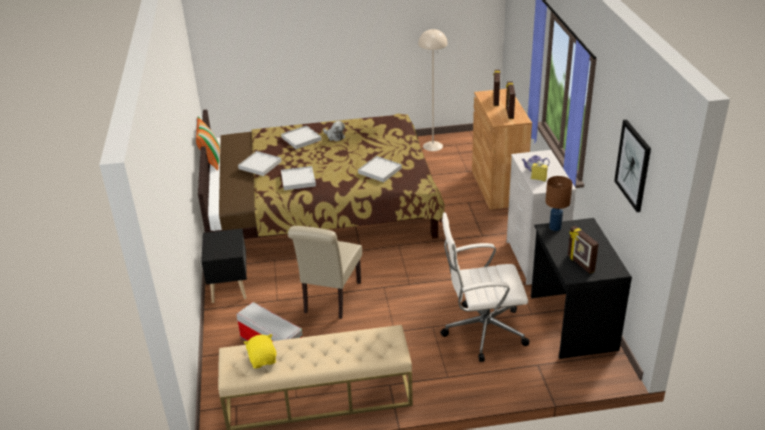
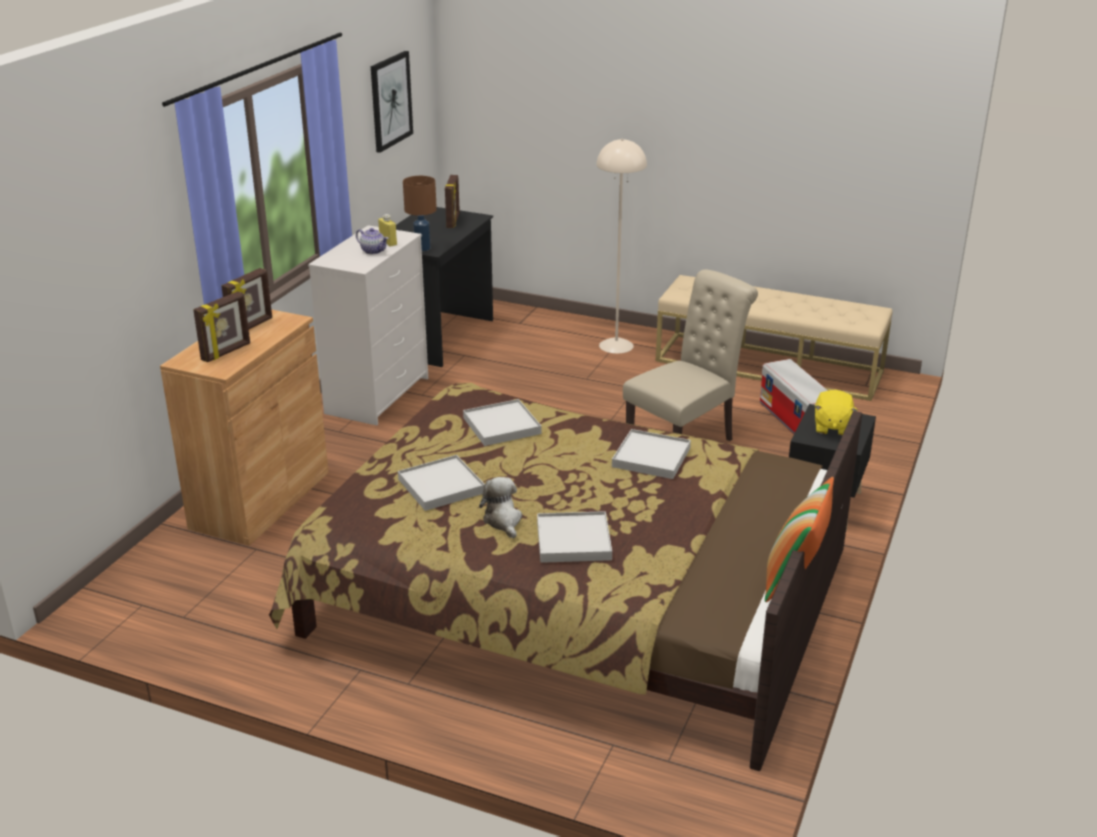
camera: 150 degrees left, 5 degrees down
white tray [238,151,282,176] -> white tray moved to [398,455,485,511]
yellow plush toy [243,334,276,369] -> yellow plush toy moved to [814,390,858,436]
beige floor lamp [418,29,448,151] -> beige floor lamp moved to [596,139,647,354]
white office chair [440,213,529,362] -> none

